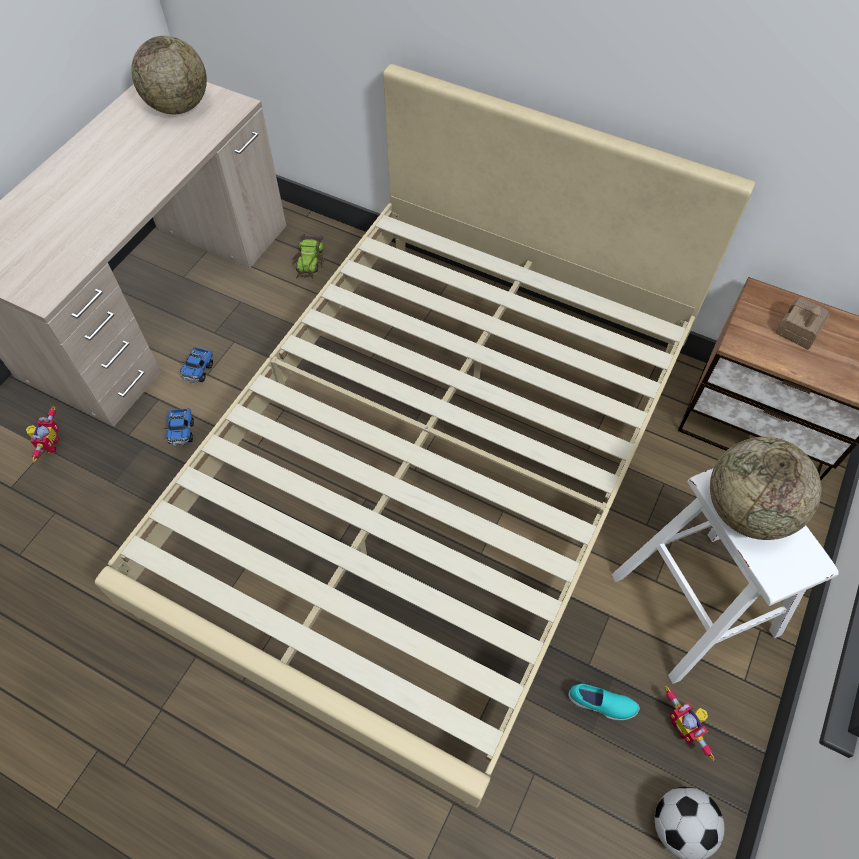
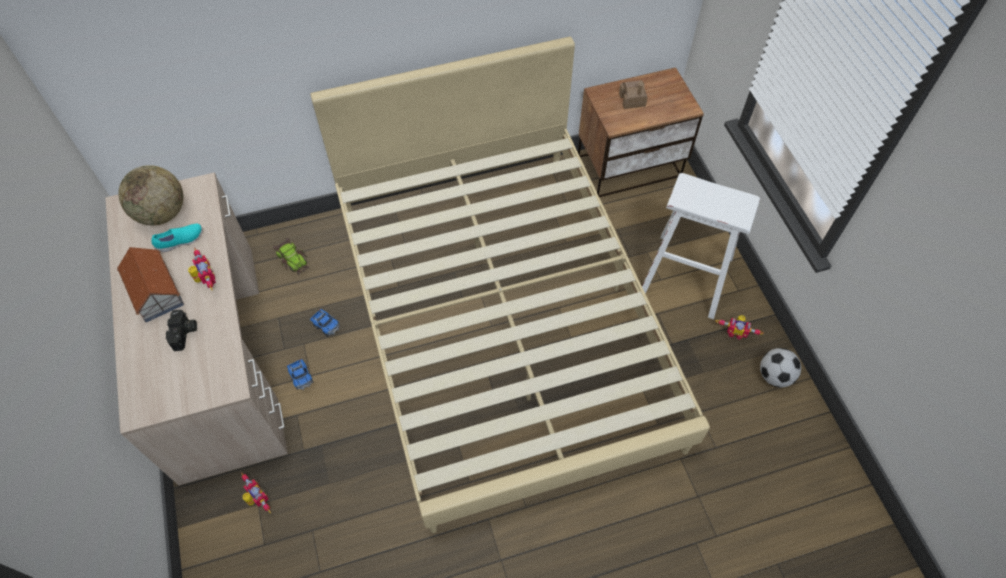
camera: 45 degrees left, 0 degrees up
toy truck [164,408,194,447] -> toy truck moved to [310,309,340,337]
turquoise shoe [568,684,640,720] -> turquoise shoe moved to [151,224,203,252]
globe [710,437,821,540] -> none
none -> toy house [117,247,184,322]
none -> camera [166,310,197,351]
none -> toy robot [188,248,216,290]

